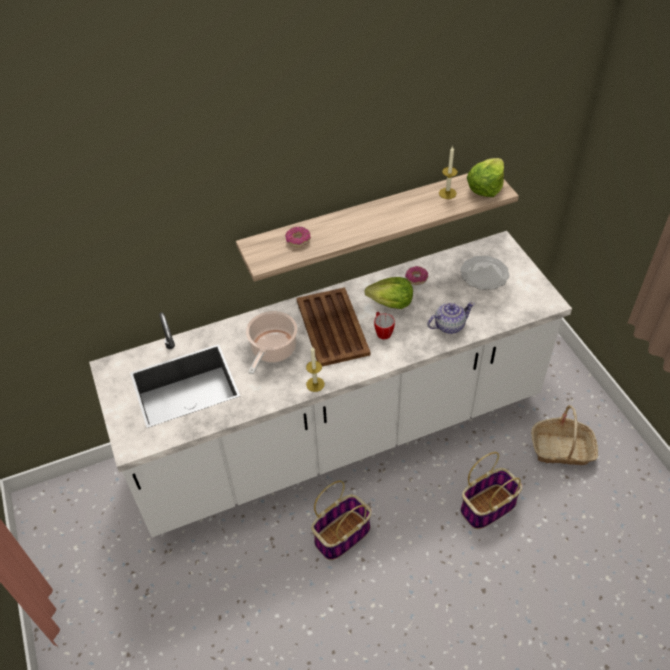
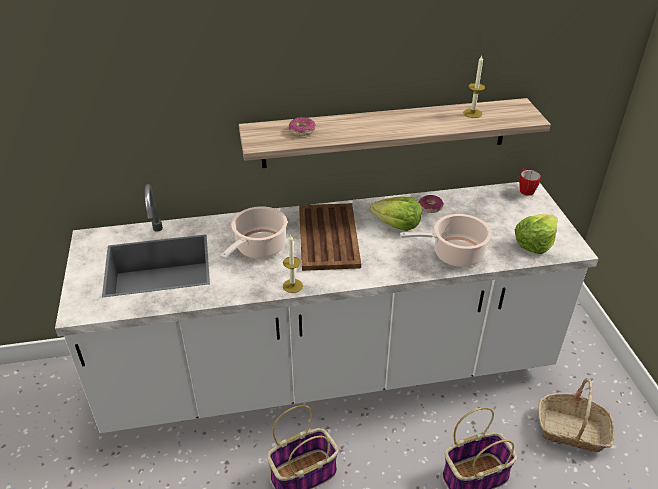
camera: 10 degrees right, 10 degrees down
mug [374,312,395,340] -> mug moved to [519,169,541,196]
teapot [427,302,475,334] -> cooking pot [400,214,491,267]
plate [460,256,509,290] -> none
lettuce [467,158,504,197] -> lettuce moved to [515,214,558,254]

